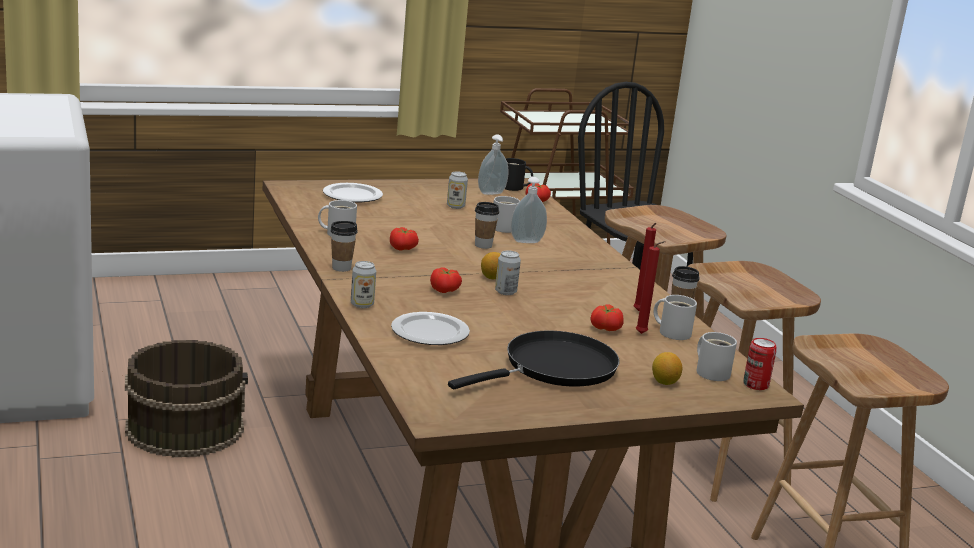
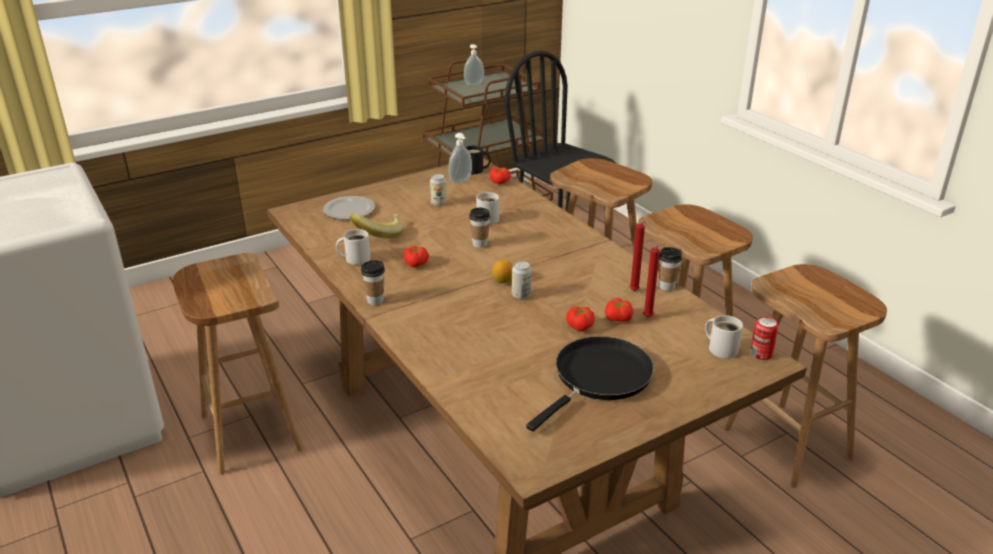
camera: 10 degrees left, 10 degrees up
brown bucket [125,340,248,457] -> brown stool [173,253,302,475]
can [351,261,376,308] -> none
plate [391,312,470,345] -> none
tomato [430,268,462,293] -> tomato moved to [566,306,595,331]
soap dispenser [511,176,547,243] -> soap dispenser moved to [464,44,484,85]
lemon [652,352,682,385] -> none
white mug [654,295,697,340] -> none
none -> banana [350,213,404,238]

